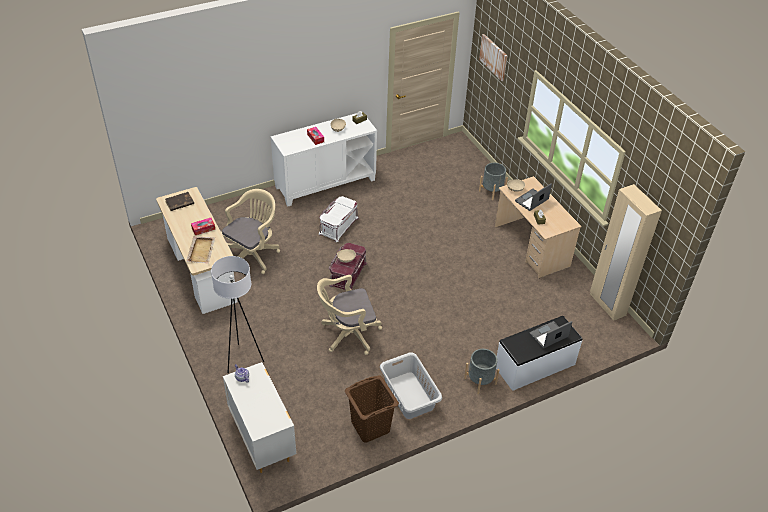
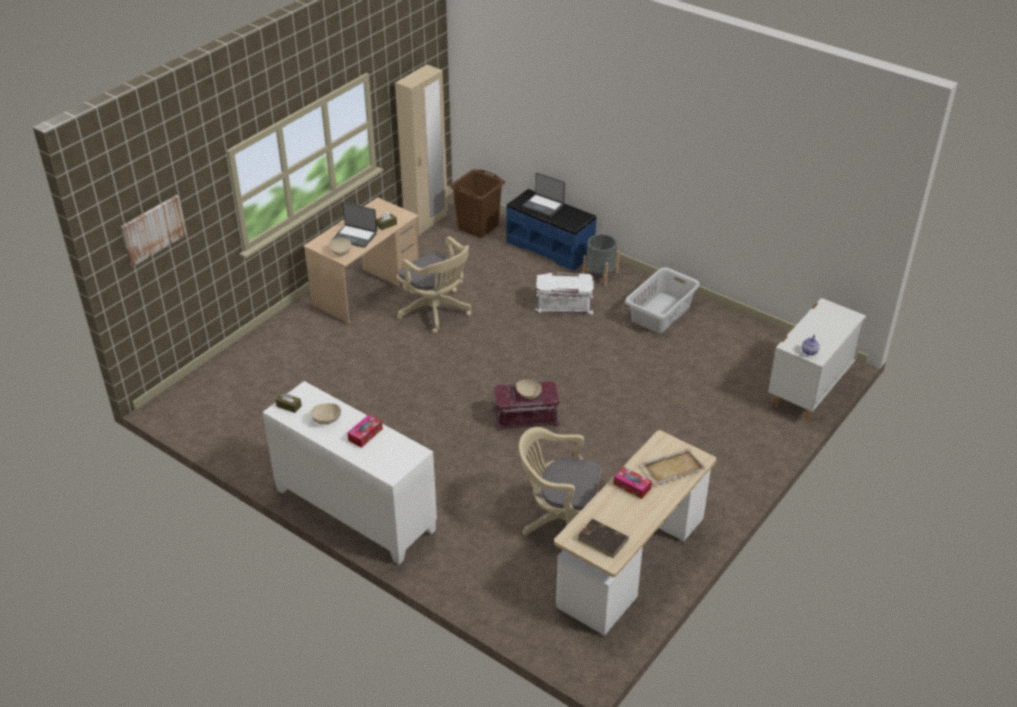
camera: 115 degrees left, 5 degrees down
white floor lamp [211,256,264,373] -> none
beige office chair [317,275,382,355] -> beige office chair moved to [397,236,472,333]
white storage box [319,196,359,242] -> white storage box moved to [535,272,594,315]
brown laundry basket [345,376,399,443] -> brown laundry basket moved to [449,169,505,238]
grey planter [479,162,508,200] -> none
white bench [496,316,582,391] -> blue bench [506,189,597,271]

